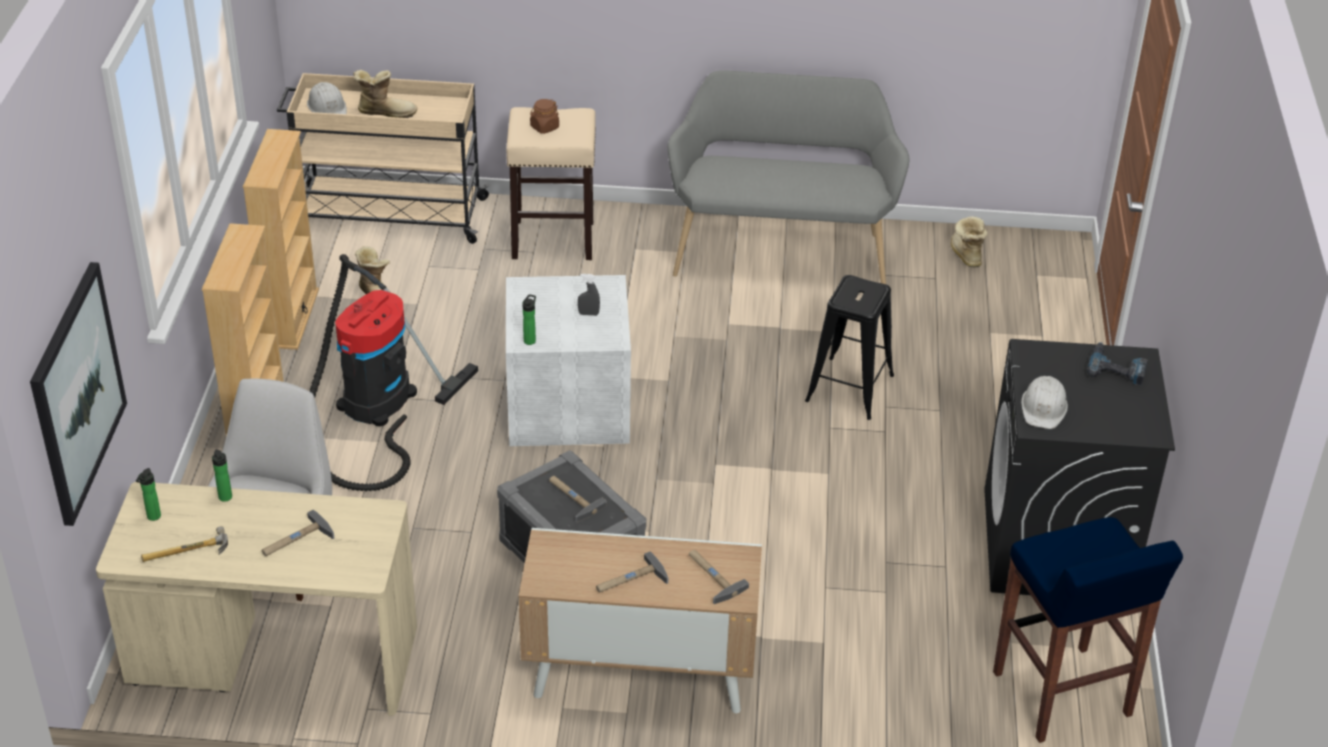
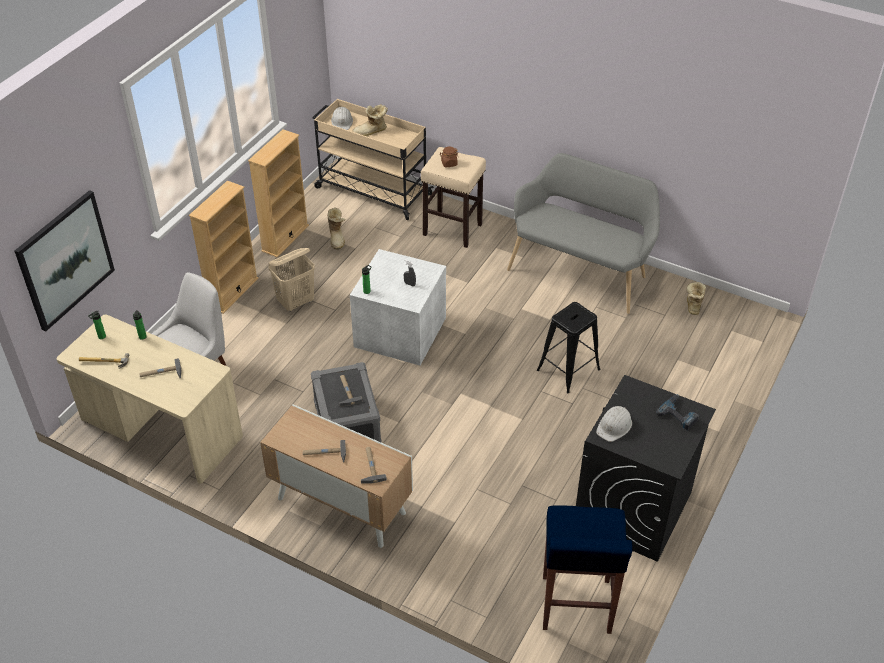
camera: 25 degrees right, 5 degrees up
vacuum cleaner [309,254,478,491] -> beige laundry basket [268,248,315,312]
boot [353,70,417,118] -> boot turned 135 degrees clockwise [352,104,388,136]

